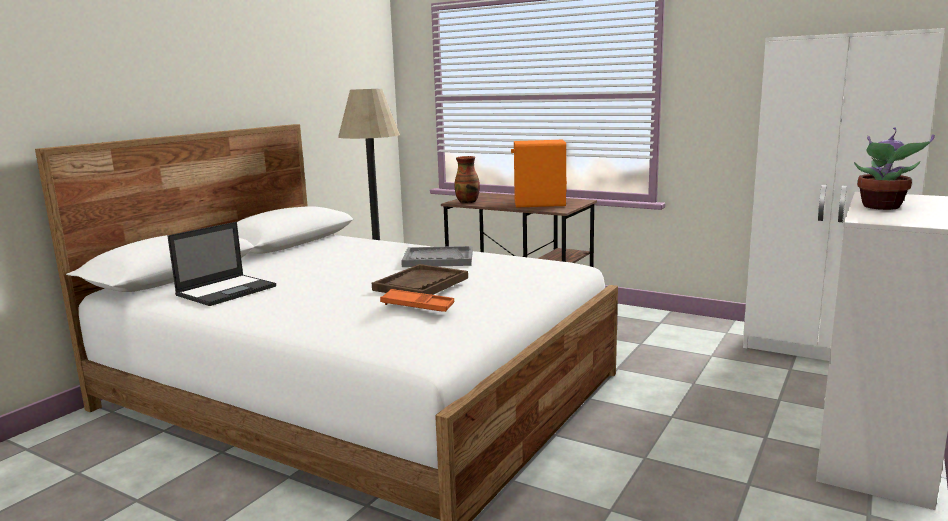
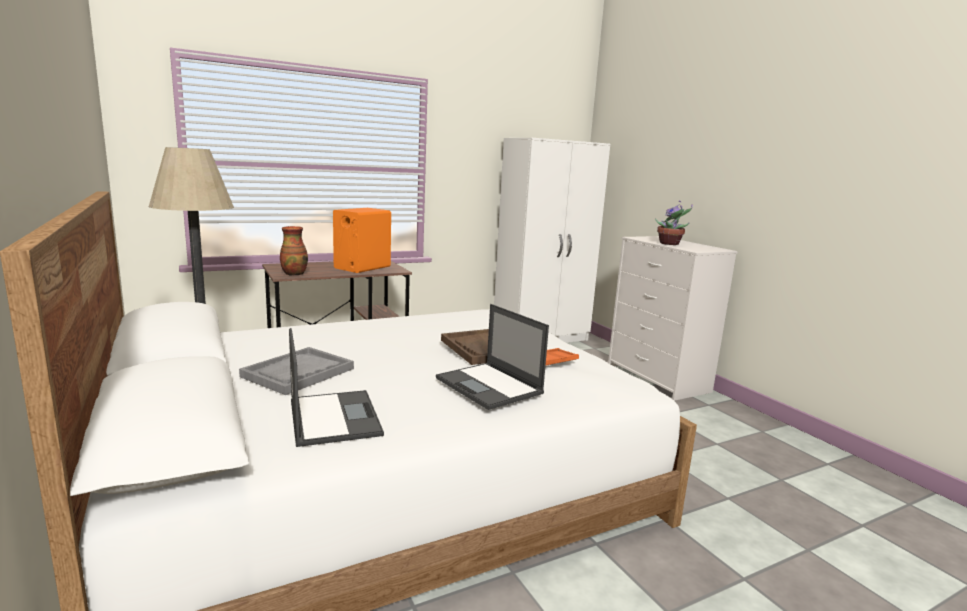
camera: 60 degrees left, 0 degrees up
grey tray [401,246,473,267] -> grey tray moved to [239,347,354,395]
none -> laptop [436,304,549,410]

